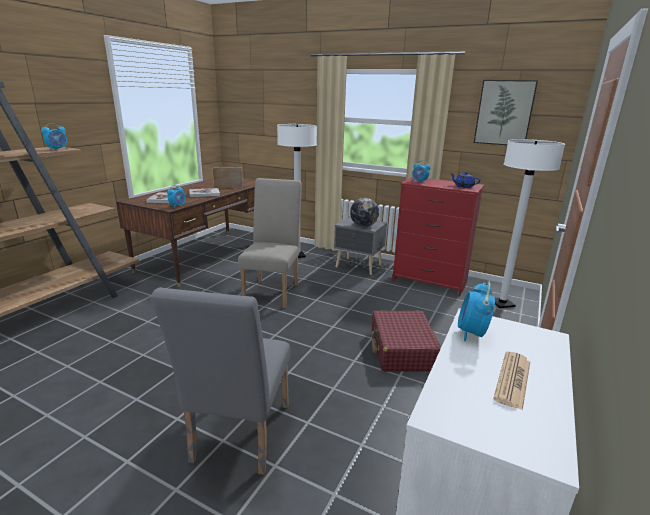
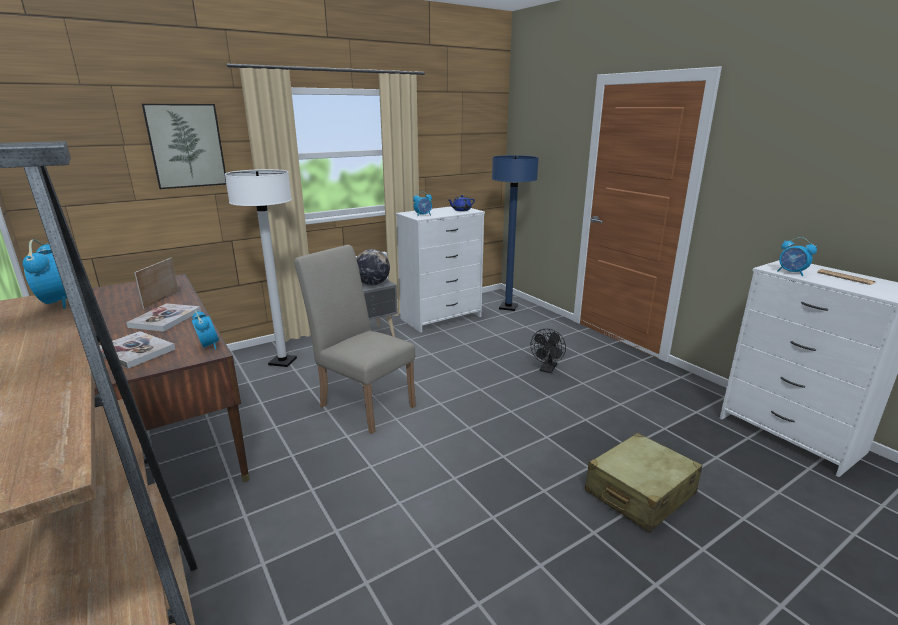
camera: 60 degrees left, 0 degrees up
grey chair [151,287,290,475] -> beige suitcase [585,433,702,532]
red suitcase [372,310,441,372] -> black fan [531,329,566,373]
red dresser [392,177,484,296] -> white dresser [396,207,485,333]
picture [474,80,538,145] -> picture moved to [142,104,226,189]
white floor lamp [495,139,565,308] -> blue floor lamp [492,155,539,311]

